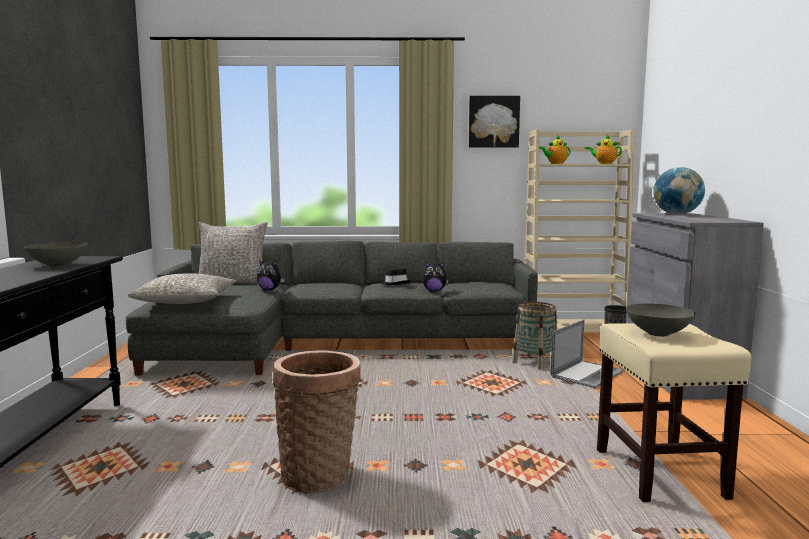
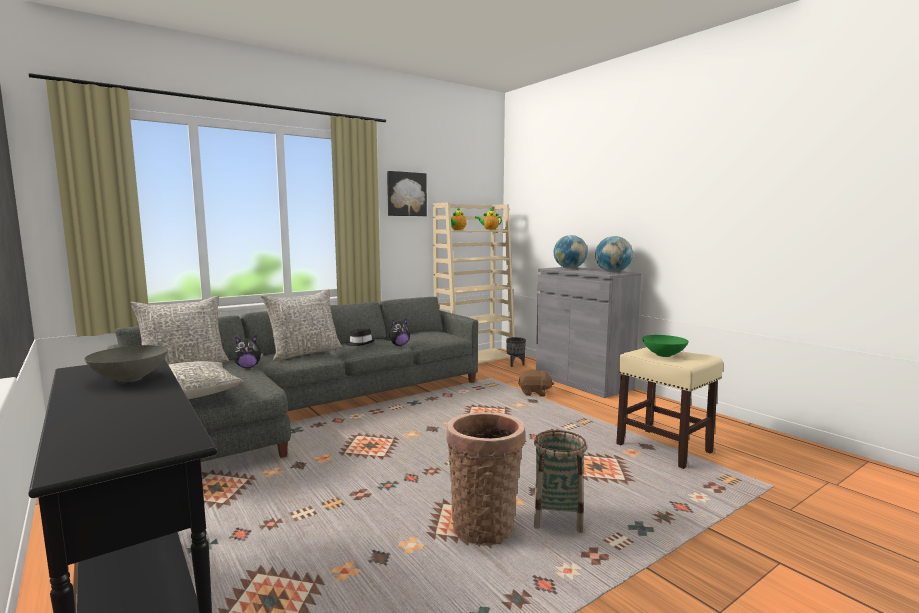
camera: 35 degrees left, 0 degrees up
basket [512,302,557,370] -> basket moved to [534,430,587,533]
laptop [550,319,624,389] -> brown plush toy [518,370,554,396]
grey bowl [626,304,696,337] -> green bowl [642,335,689,357]
none -> grey pillow [261,289,343,361]
none -> globe [595,236,633,272]

